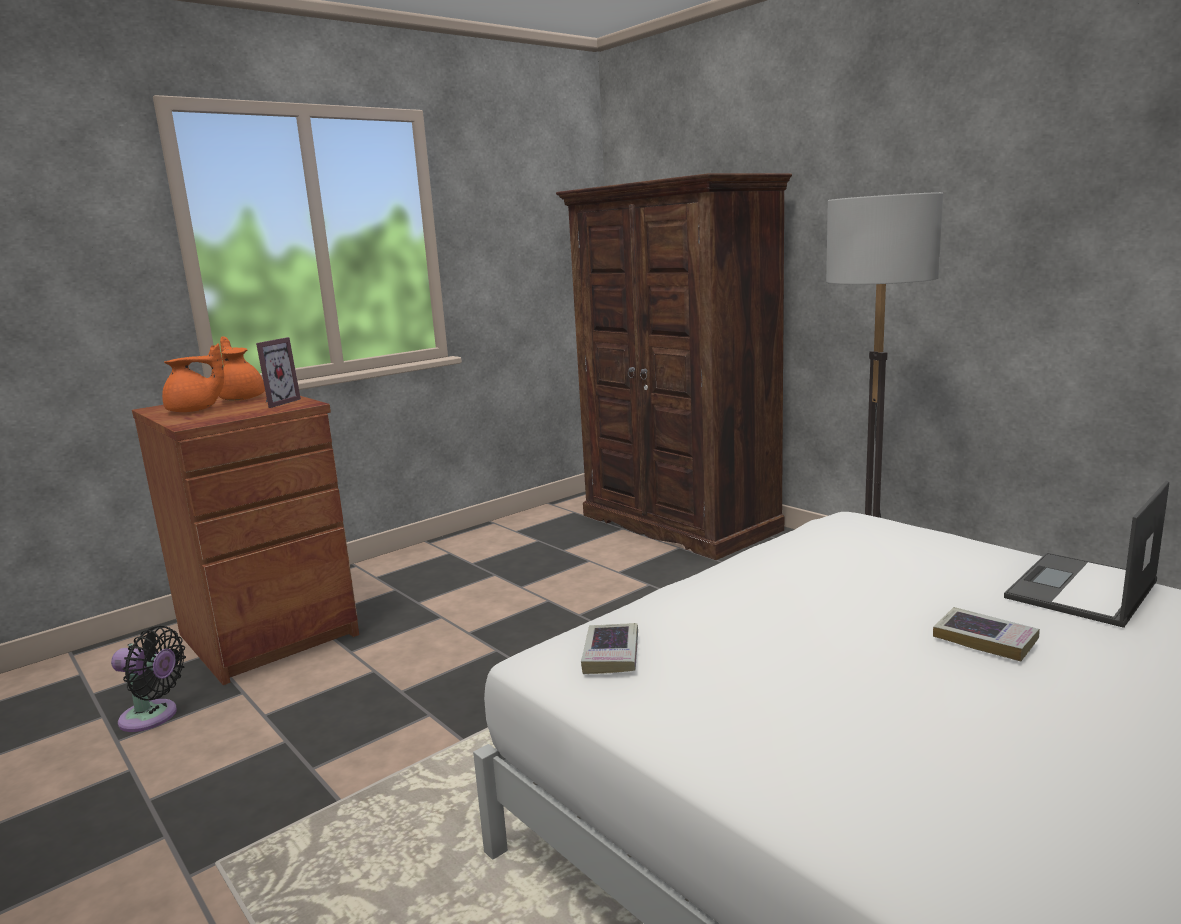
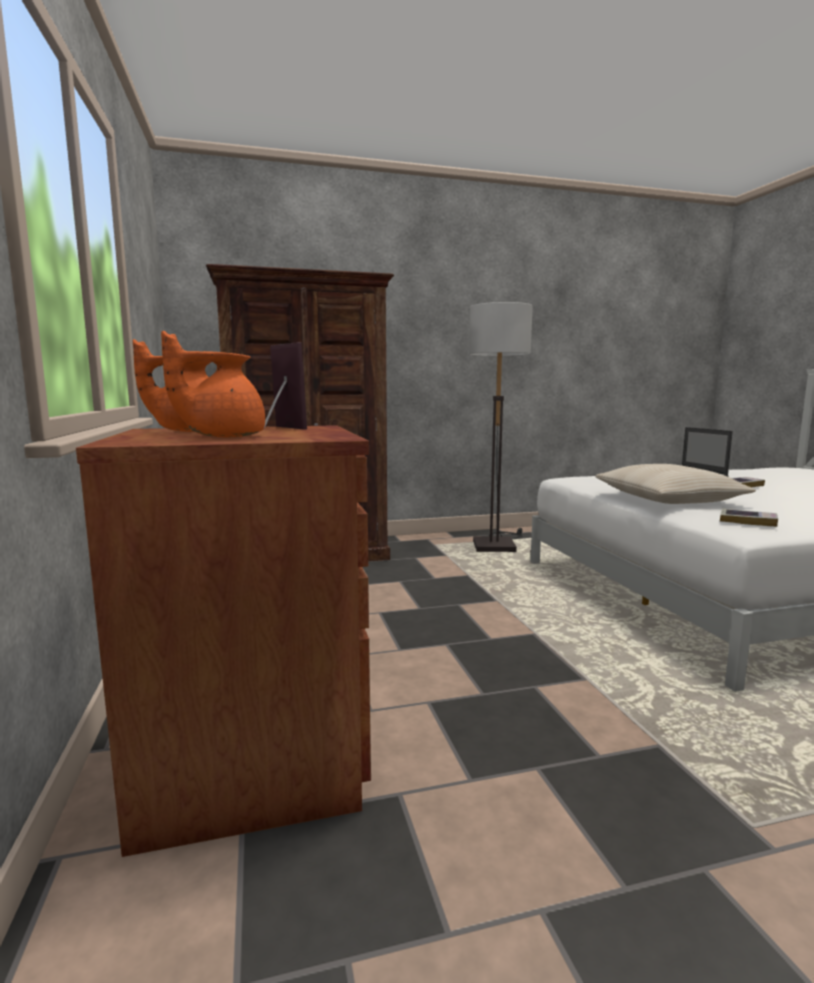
camera: 65 degrees left, 5 degrees down
black fan [111,626,186,732] -> none
orange teapot [162,343,224,412] -> orange teapot turned 135 degrees counterclockwise [161,331,265,437]
none -> beige pillow [595,464,756,504]

